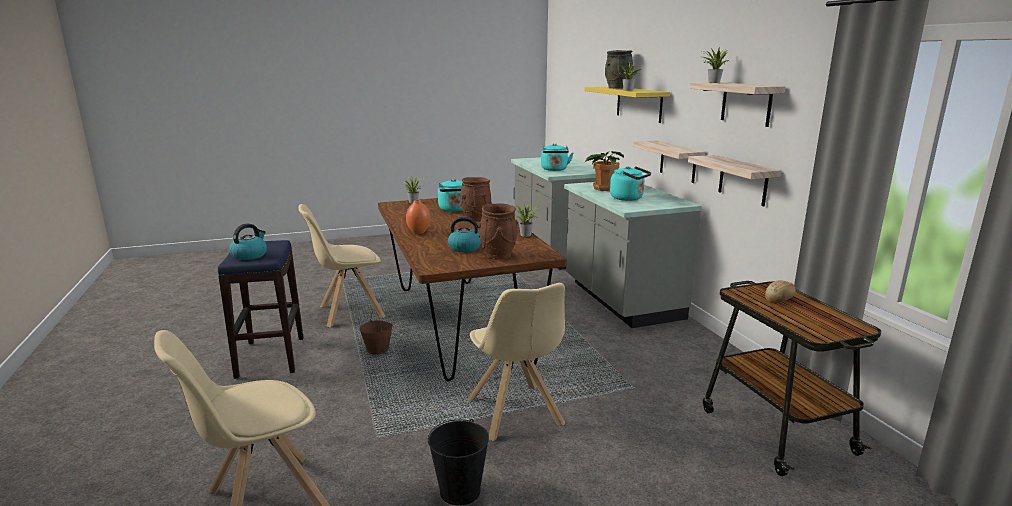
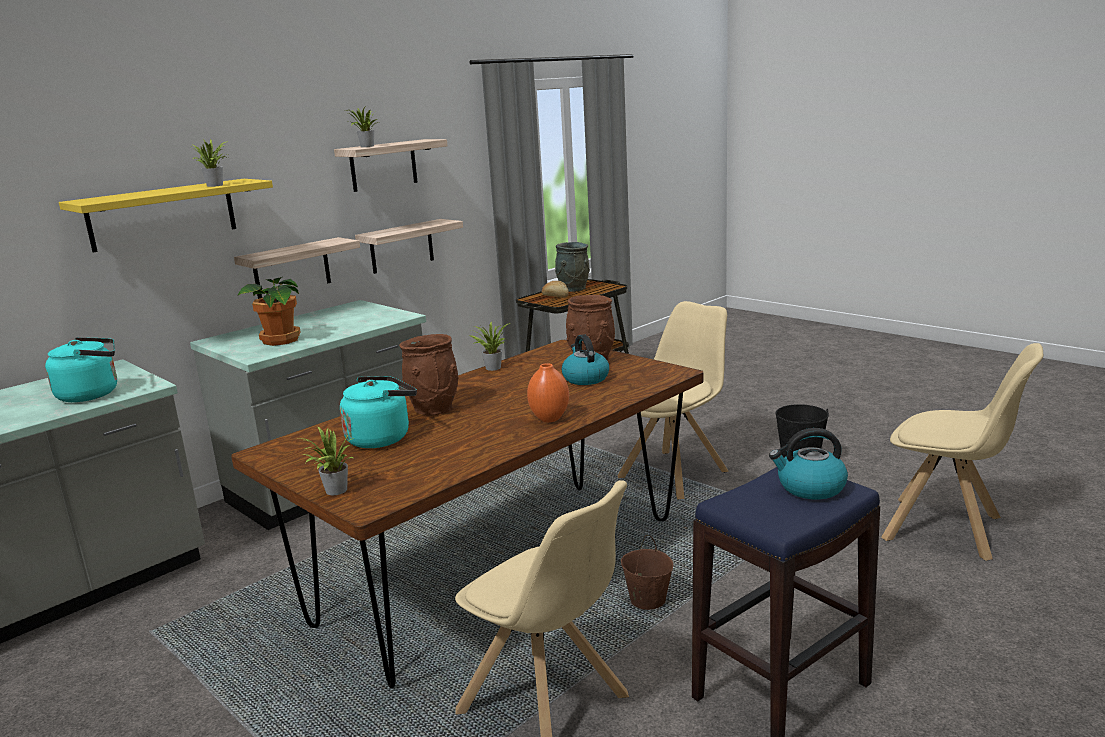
camera: 115 degrees left, 0 degrees up
grey vase [605,50,633,89] -> grey vase moved to [555,242,590,292]
turquoise kettle [610,166,651,201] -> none

